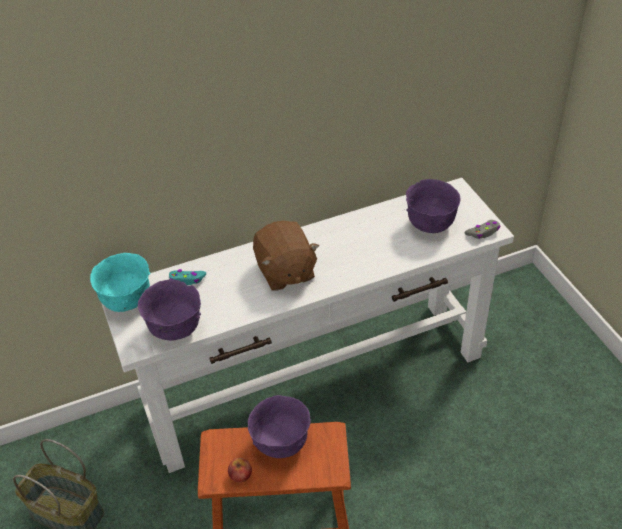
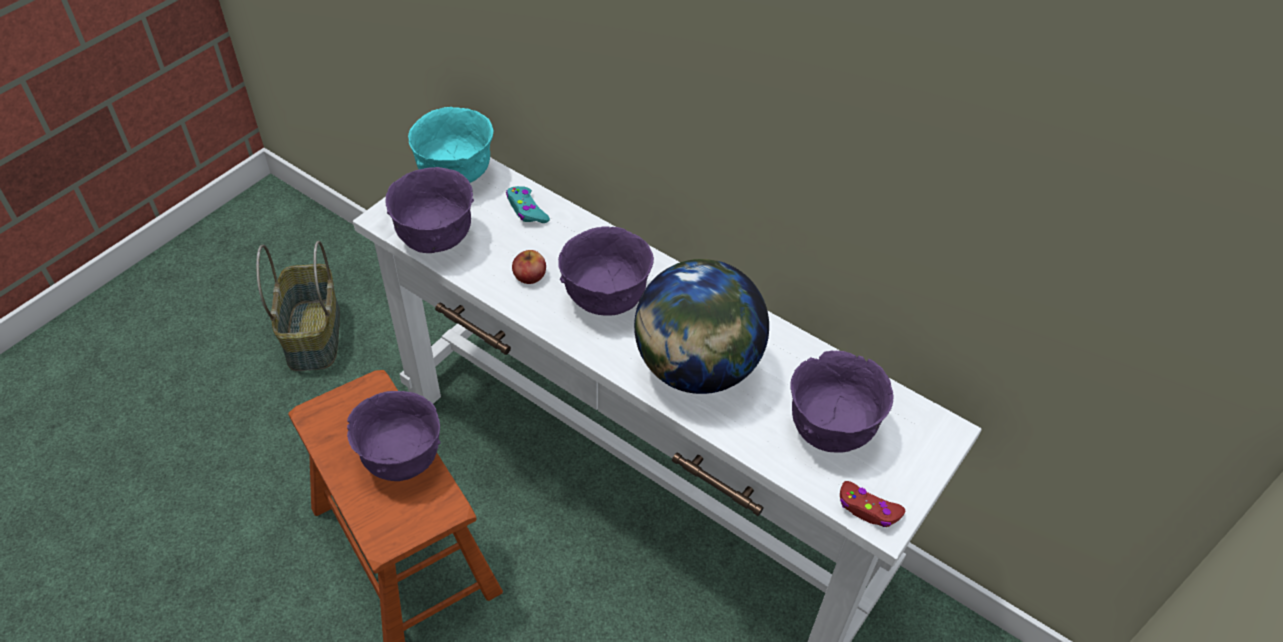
camera: 55 degrees right, 5 degrees up
apple [228,458,252,483] -> apple moved to [512,250,546,284]
brown plush toy [253,221,319,291] -> purple bowl [558,226,654,316]
grey game controller [465,220,501,239] -> red game controller [840,481,905,527]
none -> globe [634,259,769,394]

